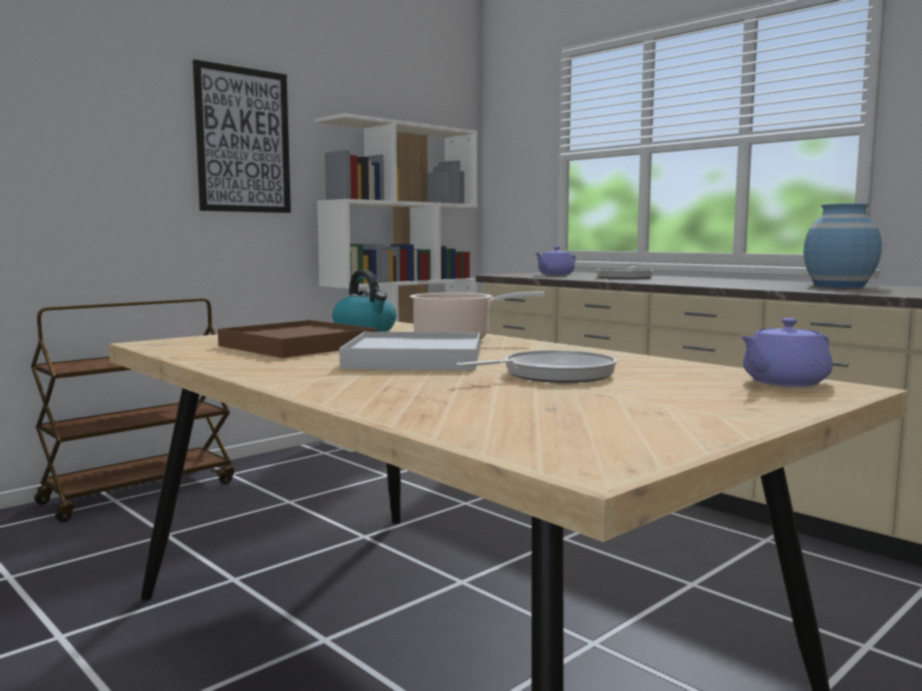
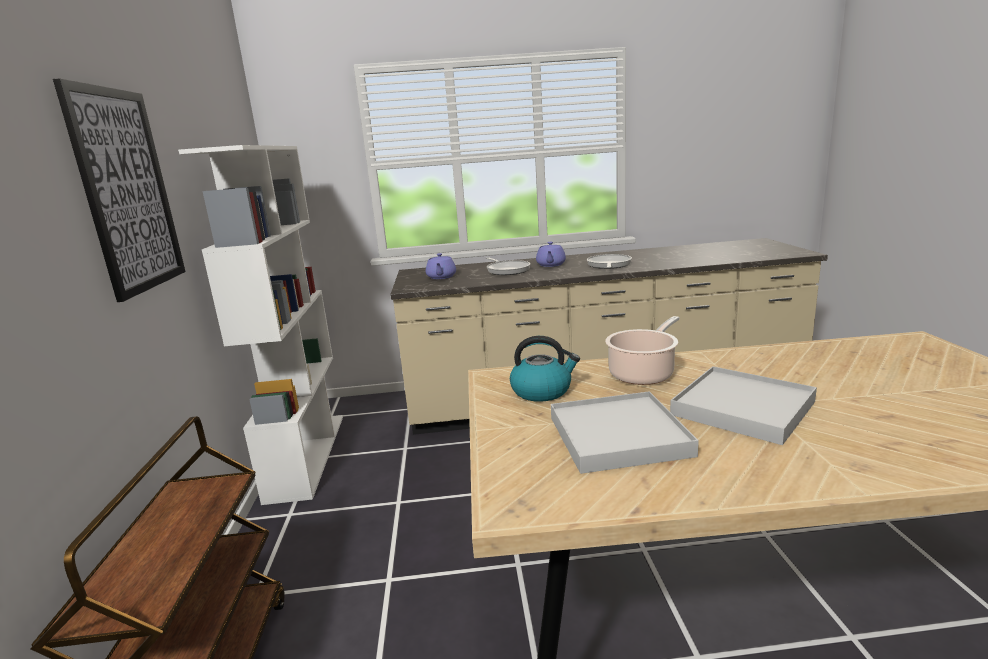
camera: 50 degrees left, 10 degrees up
brown tray [218,320,377,358] -> white tray [551,391,699,474]
frying pan [456,350,617,383] -> frying pan moved to [587,254,632,269]
purple teapot [740,318,833,387] -> purple teapot moved to [536,242,566,267]
blue vase [803,203,882,288] -> none

